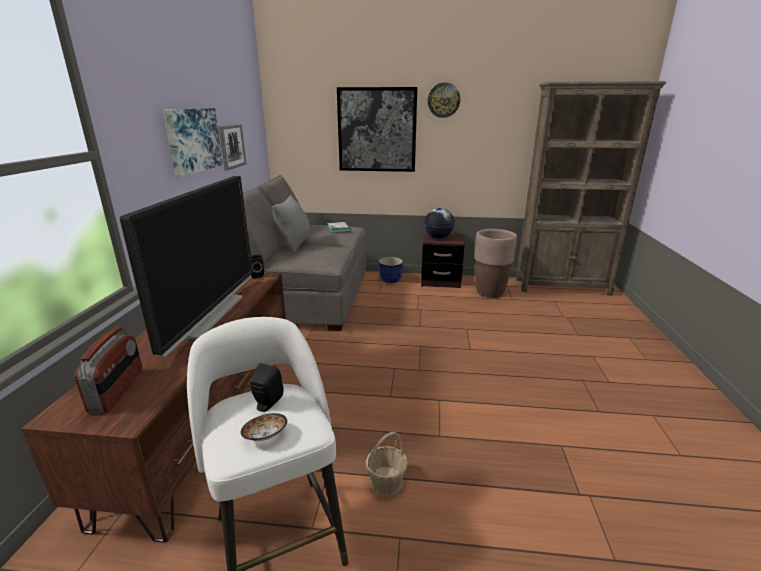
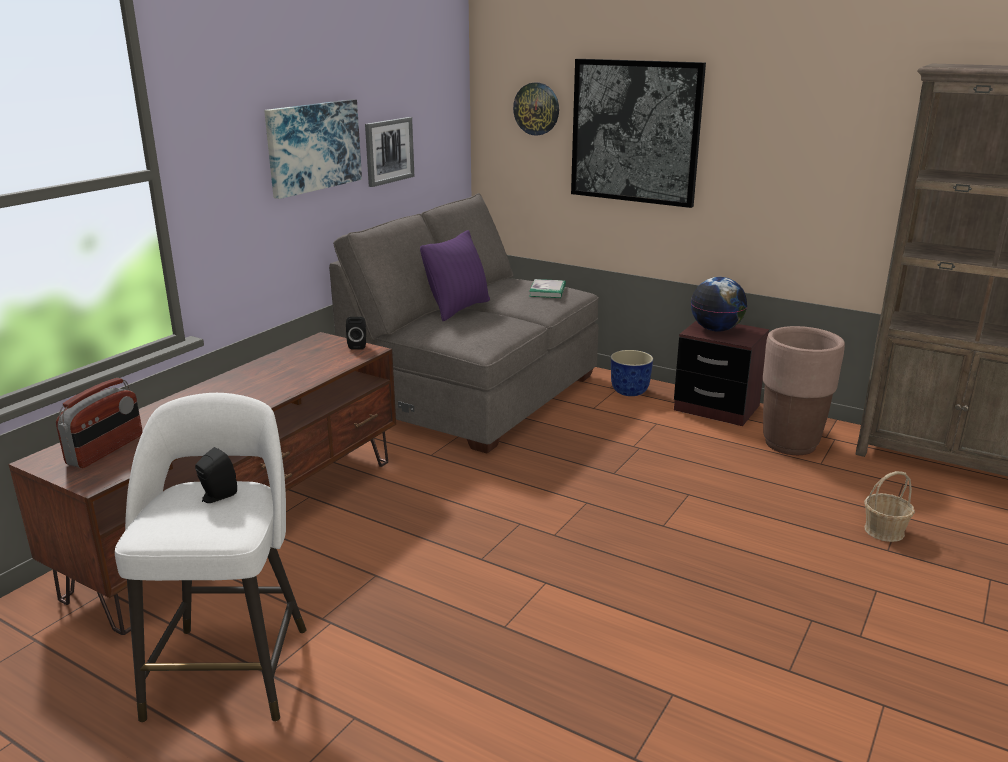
camera: 25 degrees right, 0 degrees up
television [120,176,253,357] -> none
bowl [241,413,287,441] -> none
grey pillow [273,195,310,253] -> purple pillow [420,230,490,321]
basket [366,432,408,496] -> basket moved to [864,471,915,542]
wall clock [428,83,460,118] -> wall clock moved to [513,82,559,136]

